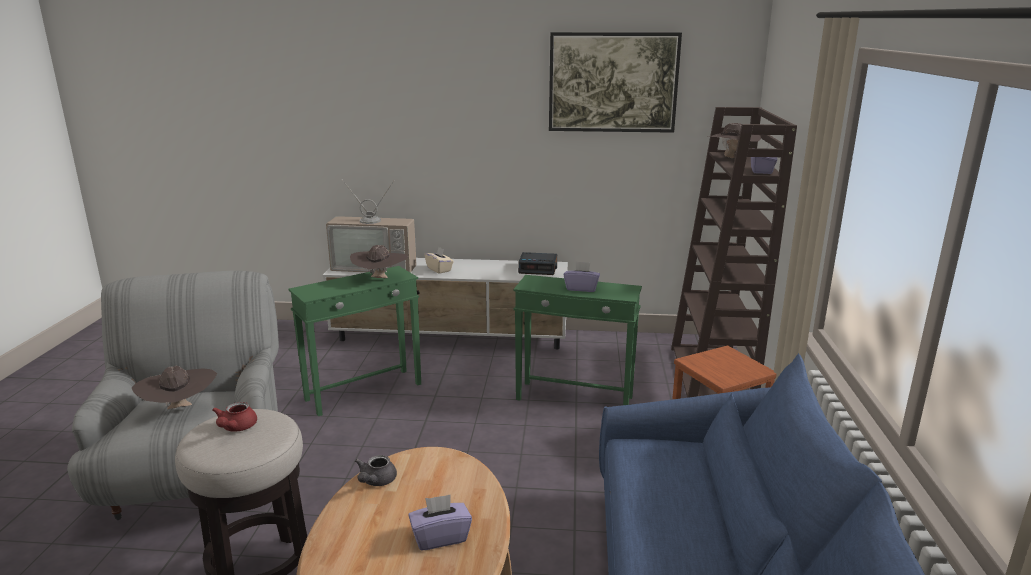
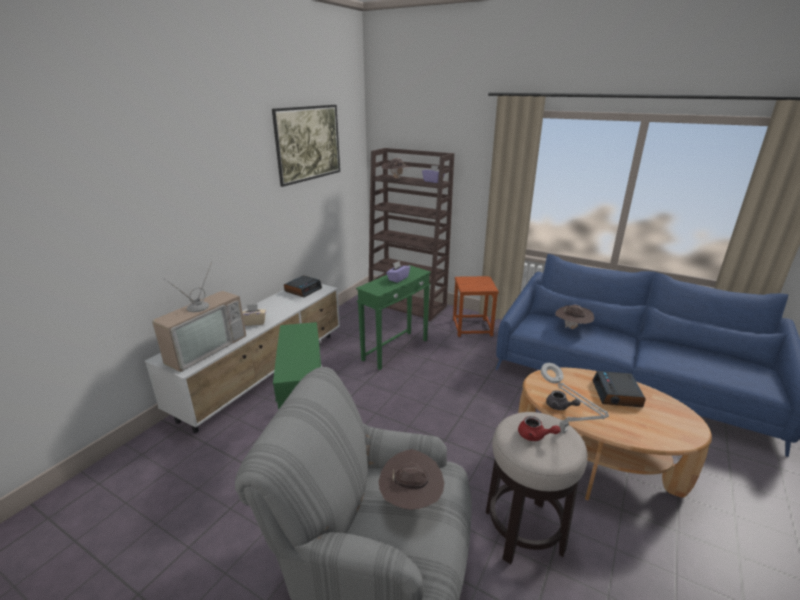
camera: 65 degrees left, 5 degrees up
brown hat [350,245,408,278] -> brown hat moved to [555,305,594,329]
purple tissue box [408,494,472,551] -> alarm clock [593,371,646,407]
none -> grey table lamp [541,363,609,433]

